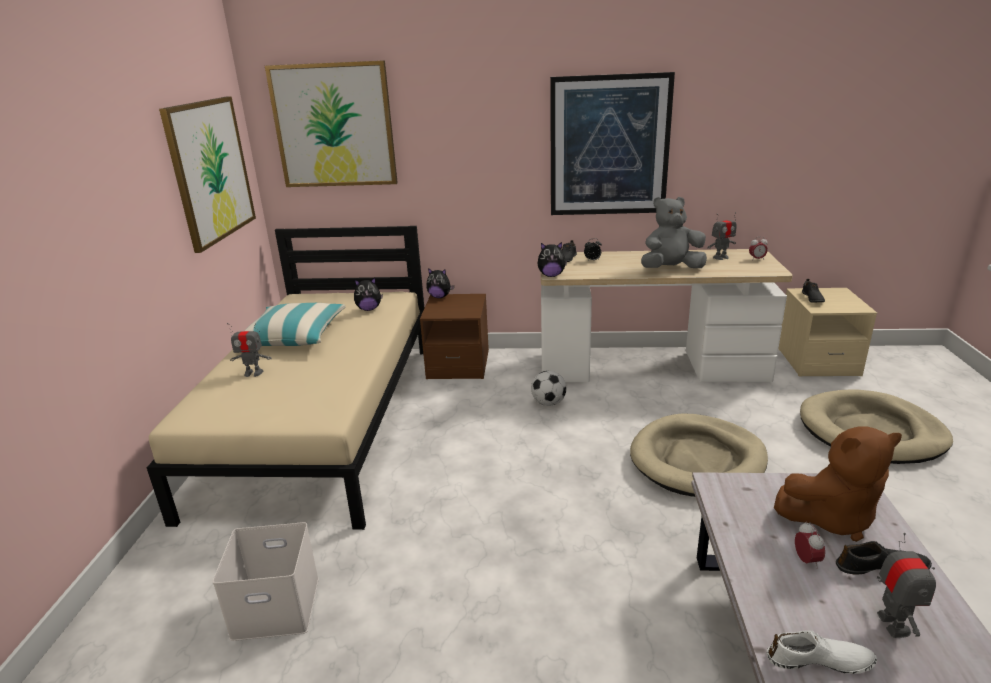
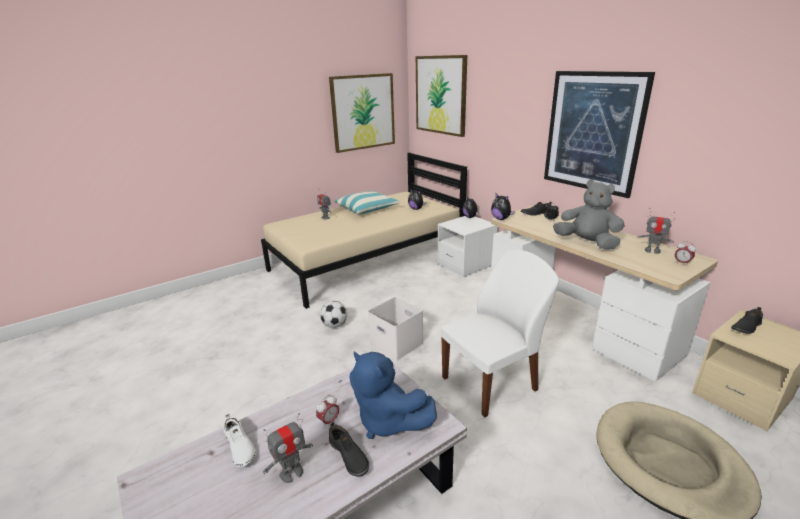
camera: 50 degrees right, 0 degrees up
white storage box [212,522,319,641] -> white storage box moved to [368,297,424,361]
brown nightstand [420,294,489,379] -> white nightstand [438,216,498,277]
football [531,371,566,406] -> football moved to [320,301,347,328]
beige dog bed [630,414,768,497] -> white chair [441,250,559,418]
brown plush toy [774,426,902,542] -> blue plush toy [349,351,437,439]

